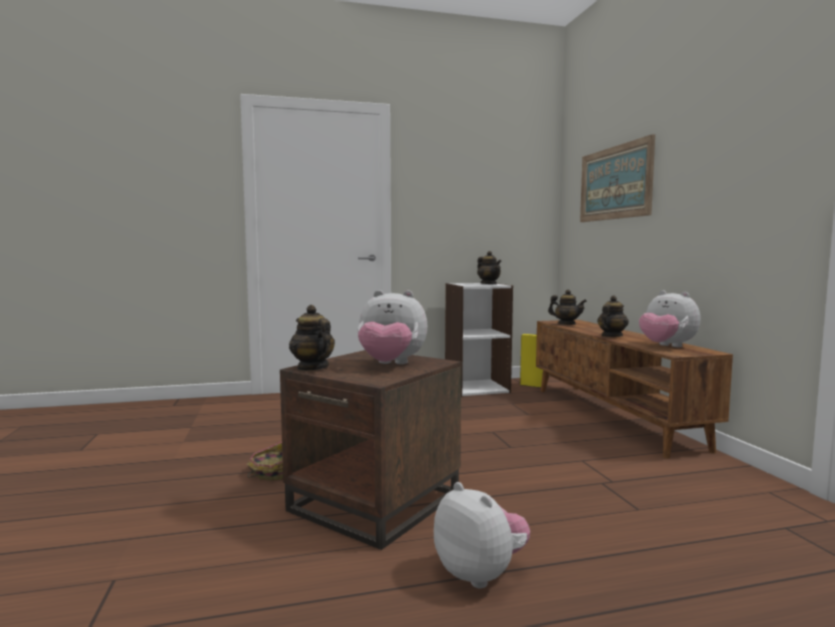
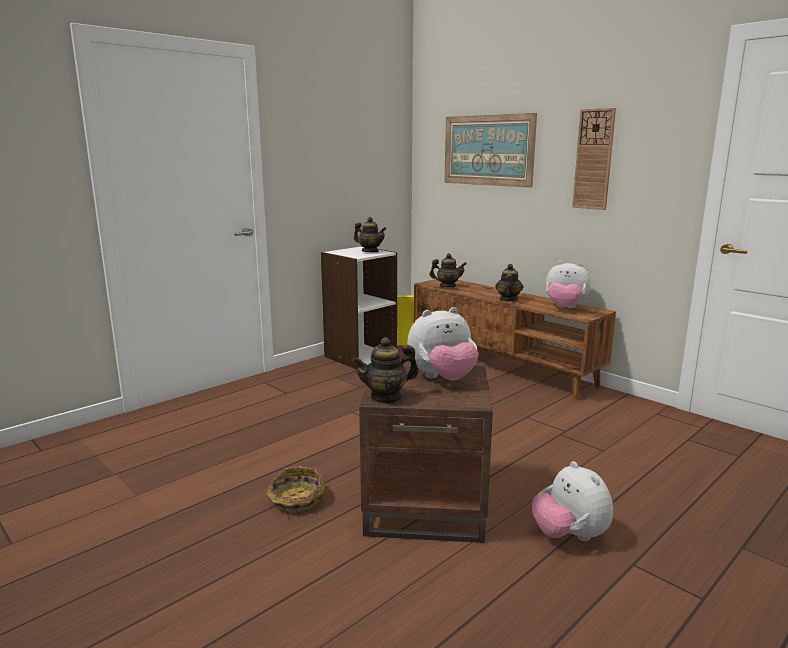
camera: 30 degrees left, 10 degrees up
teapot [289,305,335,371] -> teapot turned 45 degrees counterclockwise [352,337,418,404]
plush toy [434,482,530,589] -> plush toy turned 135 degrees counterclockwise [532,461,613,541]
none -> wall clock [572,108,616,210]

